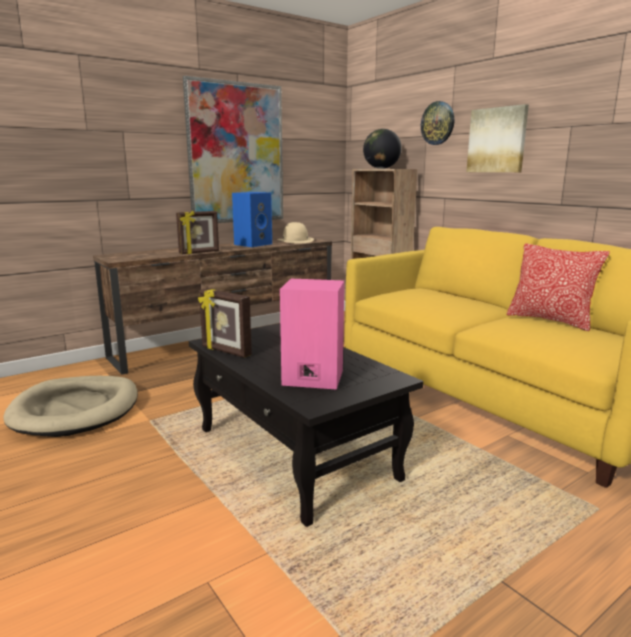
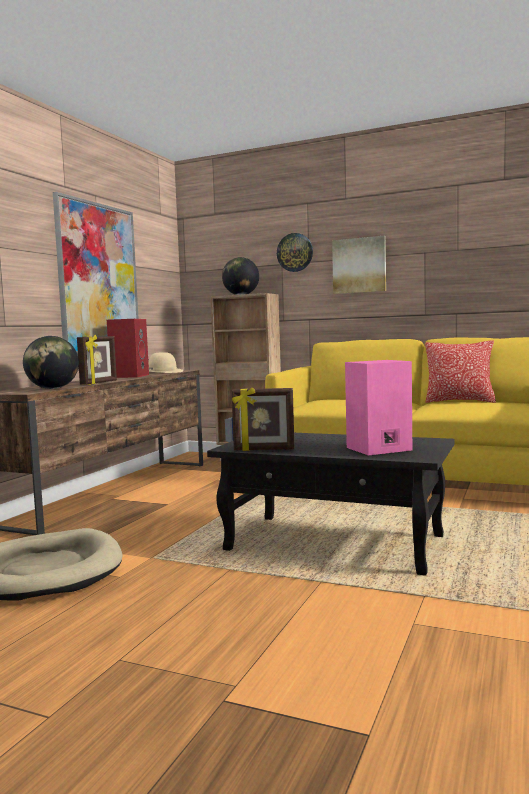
camera: 30 degrees left, 10 degrees down
blue speaker [232,192,272,247] -> red speaker [107,319,149,378]
none -> globe [23,336,79,389]

